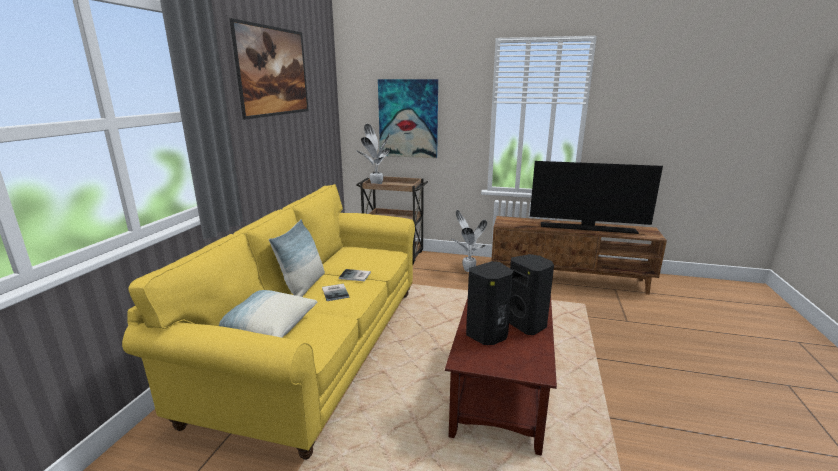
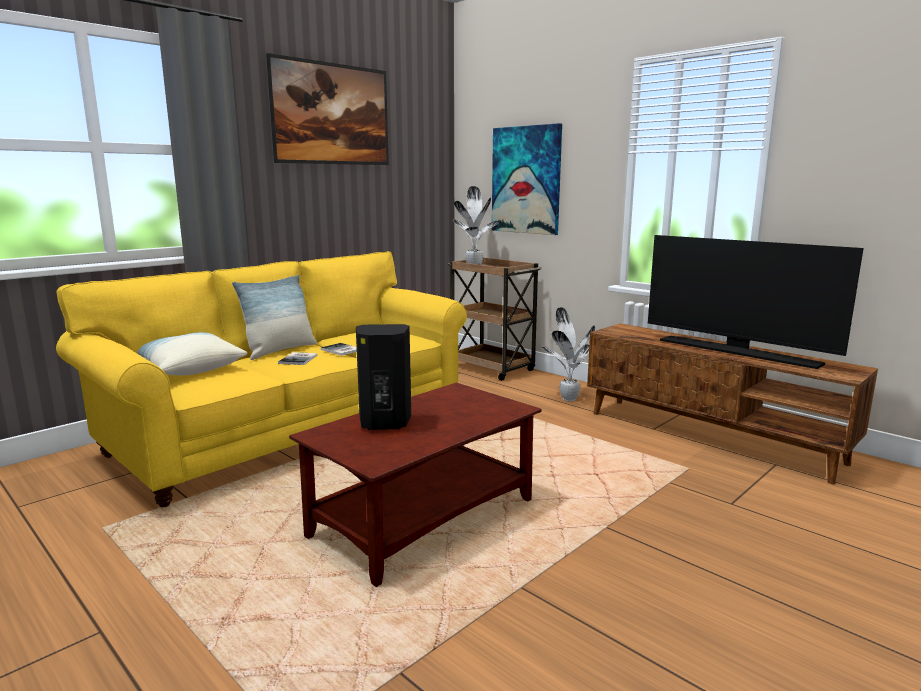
camera: 30 degrees right, 5 degrees down
black speaker [509,254,554,335] -> none

